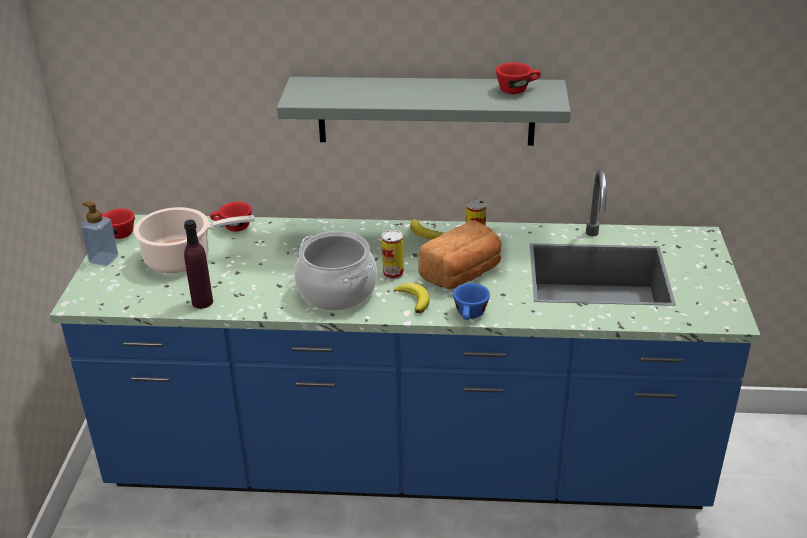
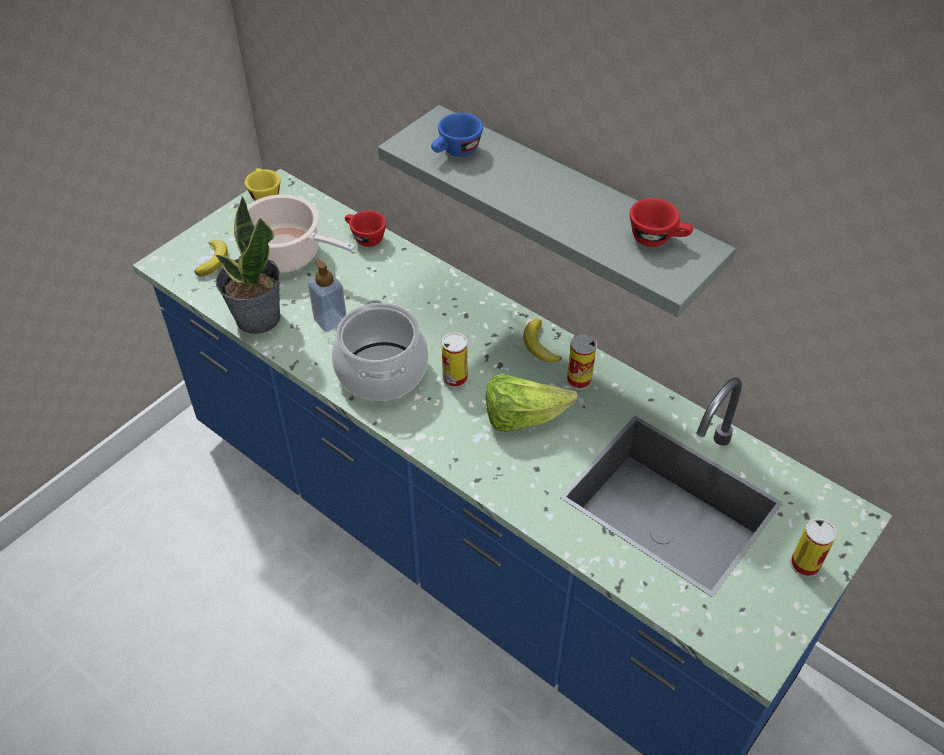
camera: 35 degrees right, 15 degrees up
soap dispenser [81,202,118,266] -> soap dispenser moved to [308,259,346,332]
red cup [102,208,135,239] -> yellow cup [245,168,280,201]
purple bottle [184,220,213,309] -> potted plant [216,197,281,334]
banana [393,282,430,313] -> banana moved to [194,240,228,276]
bread [418,220,501,289] -> lettuce [486,374,578,432]
blue cup [453,283,490,320] -> blue cup moved to [431,113,483,157]
none -> can [790,518,837,577]

